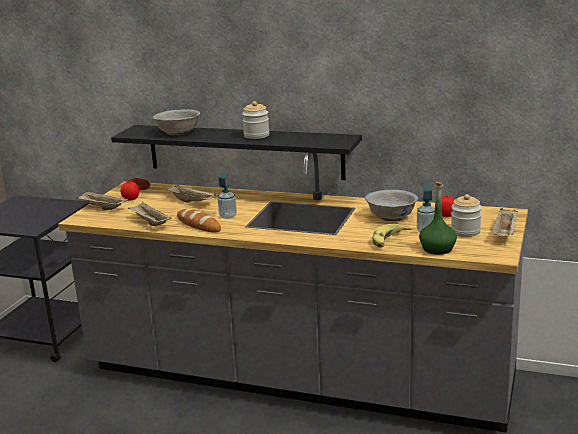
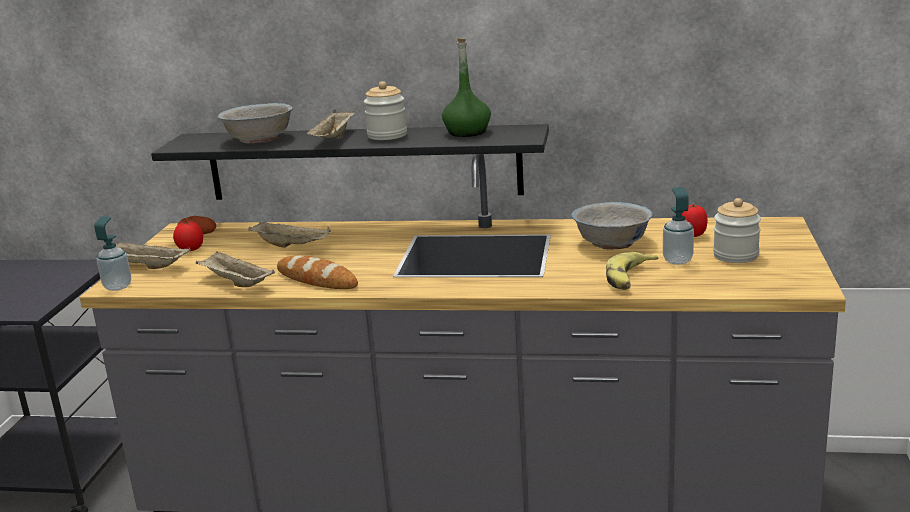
camera: 10 degrees left, 0 degrees up
soap dispenser [218,172,237,219] -> soap dispenser moved to [94,216,131,291]
green bottle [419,182,457,255] -> green bottle moved to [442,38,491,137]
beige tray [492,208,518,236] -> beige tray moved to [306,109,355,138]

